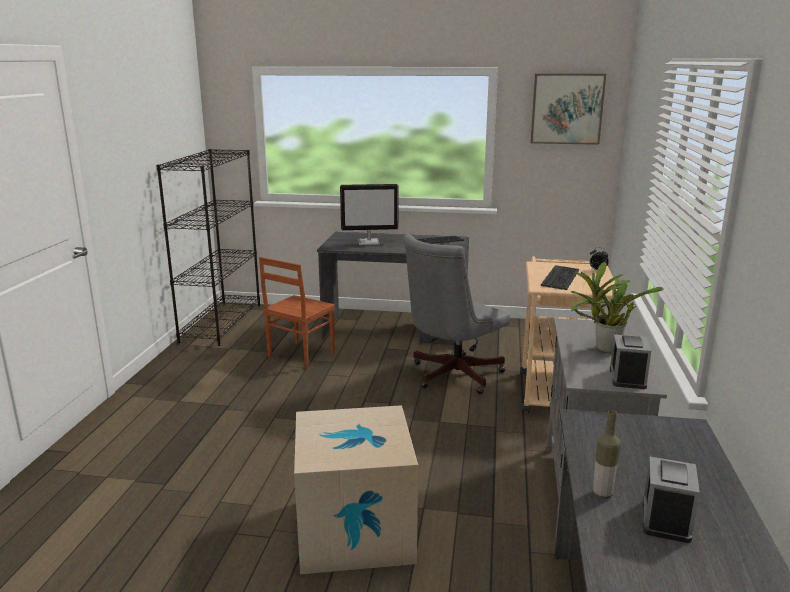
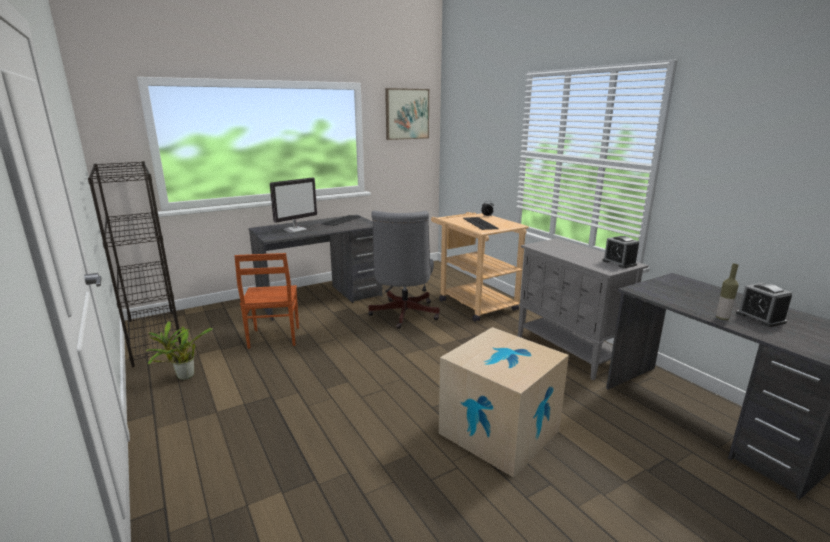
camera: 40 degrees left, 0 degrees up
potted plant [571,262,664,353] -> potted plant moved to [146,321,213,380]

